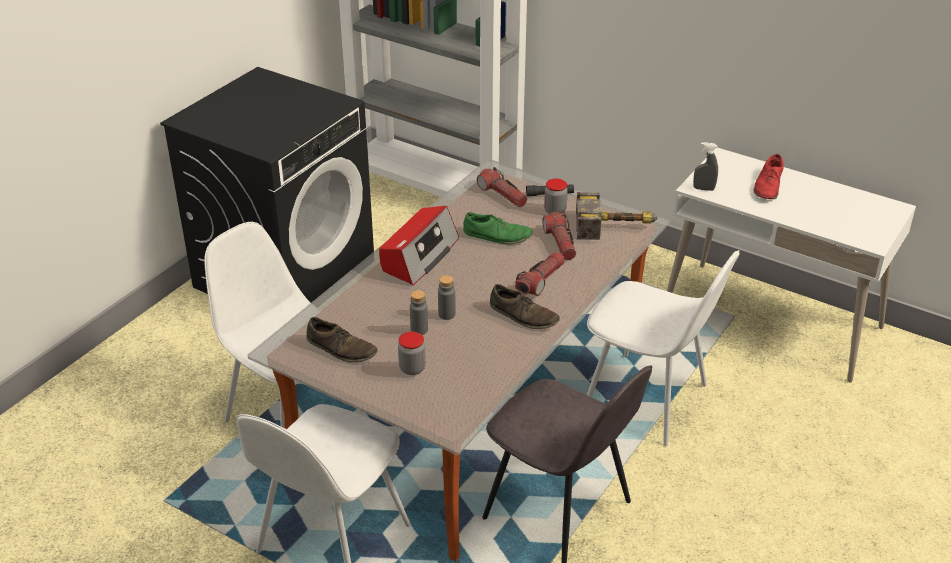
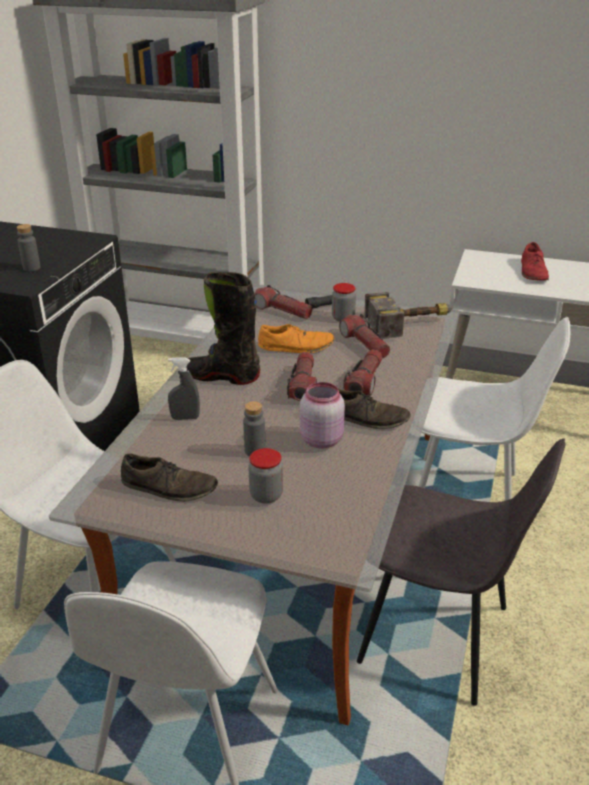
camera: 15 degrees left, 5 degrees down
radio [379,206,459,285] -> black boot [187,272,260,385]
grey bottle [438,275,456,320] -> grey bottle moved to [17,224,40,271]
green shoe [463,212,533,244] -> orange shoe [258,324,334,353]
grey spray bottle [693,142,718,191] -> grey spray bottle moved to [168,357,200,420]
none -> flashlight [287,352,317,401]
none -> pink jar [300,382,345,448]

